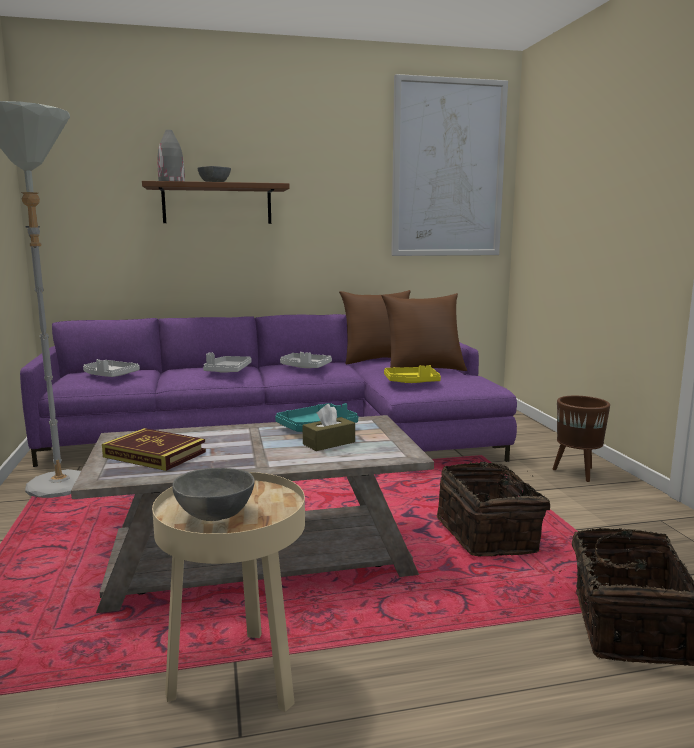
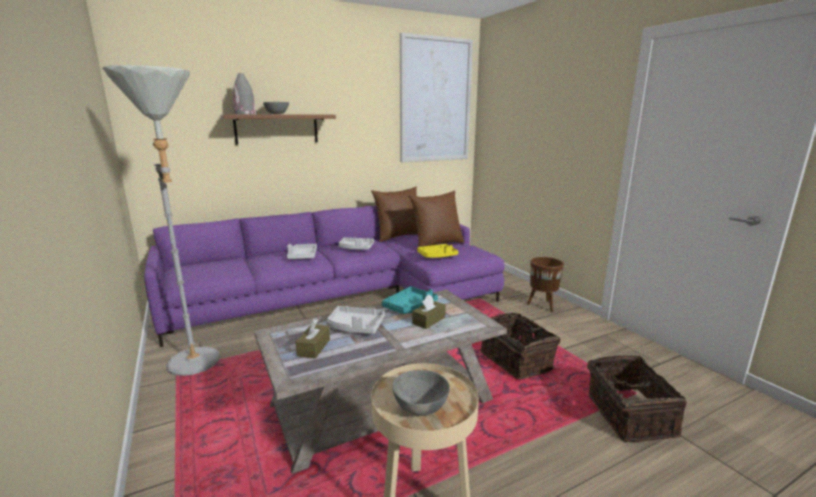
camera: 15 degrees left, 5 degrees up
grey tray [83,359,140,377] -> grey tray moved to [326,306,385,334]
book [102,428,206,471] -> brown tissue box [296,318,330,359]

